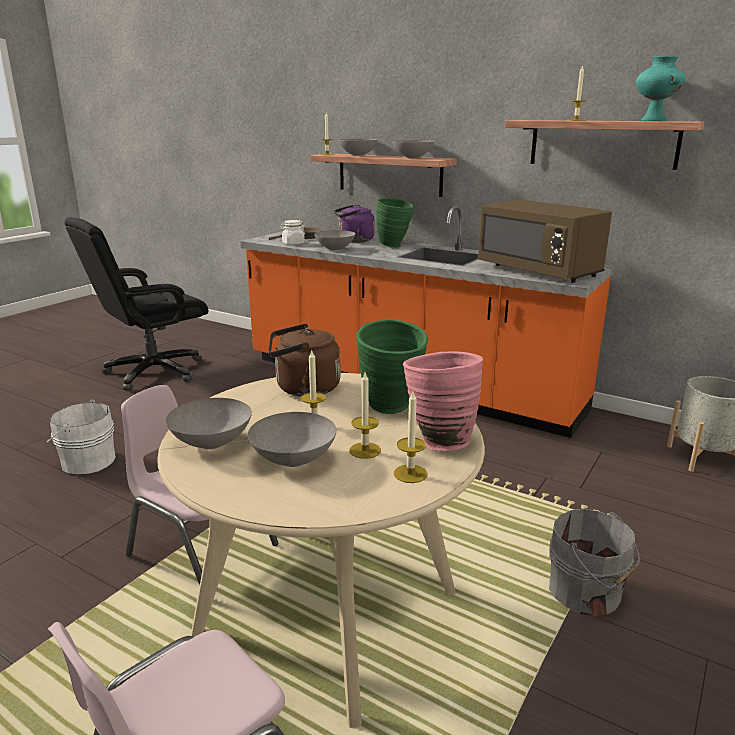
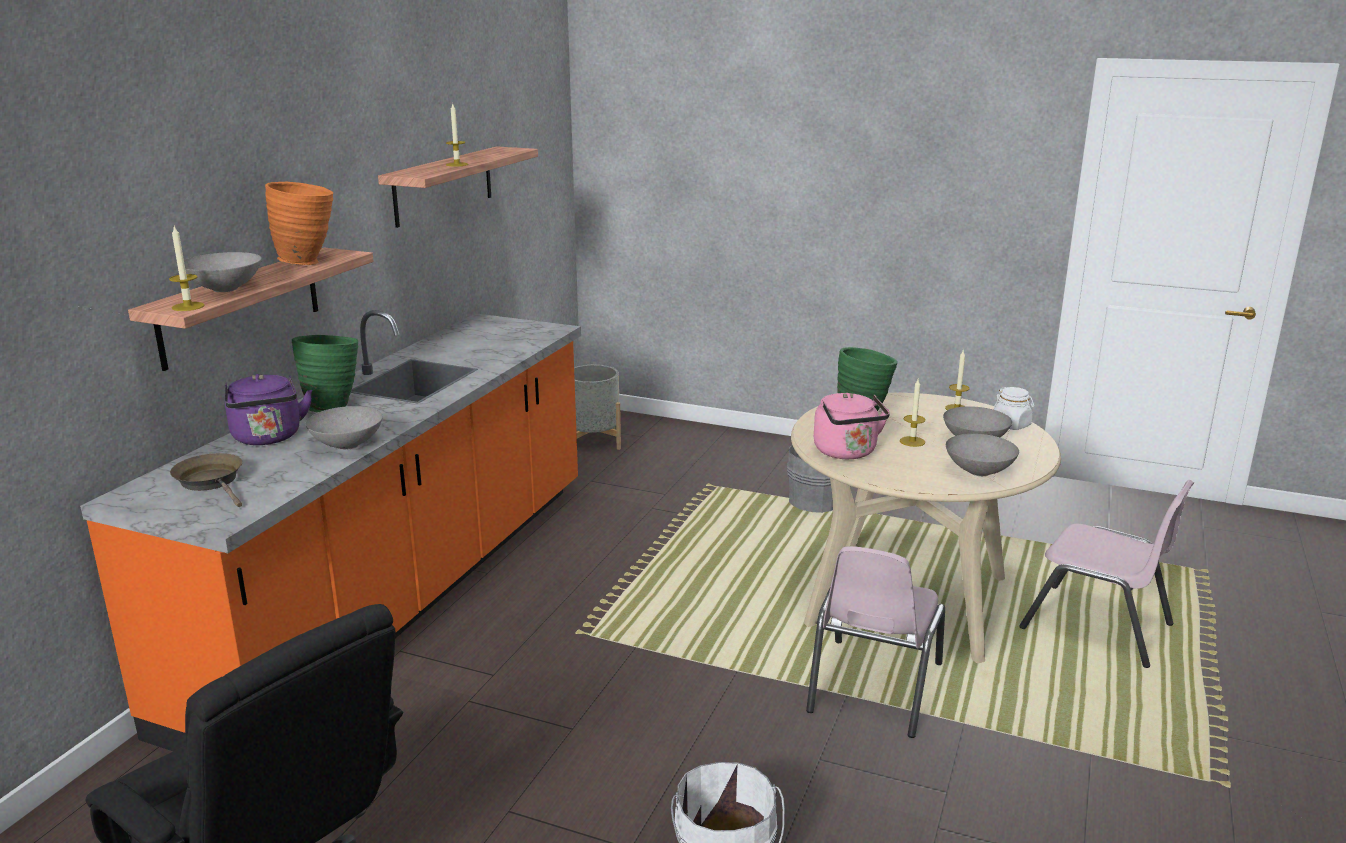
camera: 100 degrees left, 0 degrees up
brown kettle [268,324,341,397] -> pink kettle [814,393,890,459]
white jar [280,220,305,245] -> white jar moved to [994,387,1034,430]
candle [349,373,381,459] -> none
grey bowl [392,140,435,158] -> orange vase [265,182,333,265]
pink vase [403,351,483,451] -> none
brown microwave [478,200,612,283] -> none
turquoise vase [636,56,686,121] -> none

